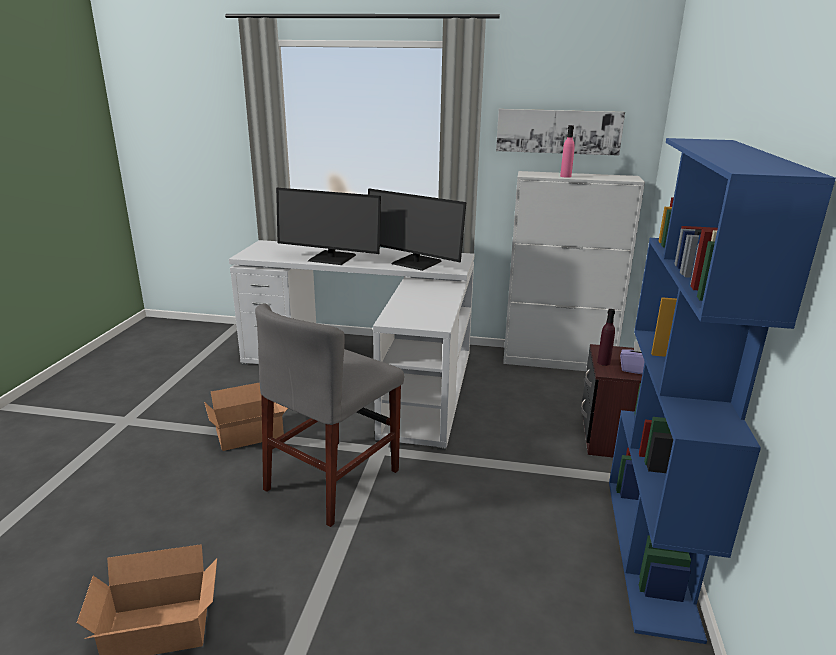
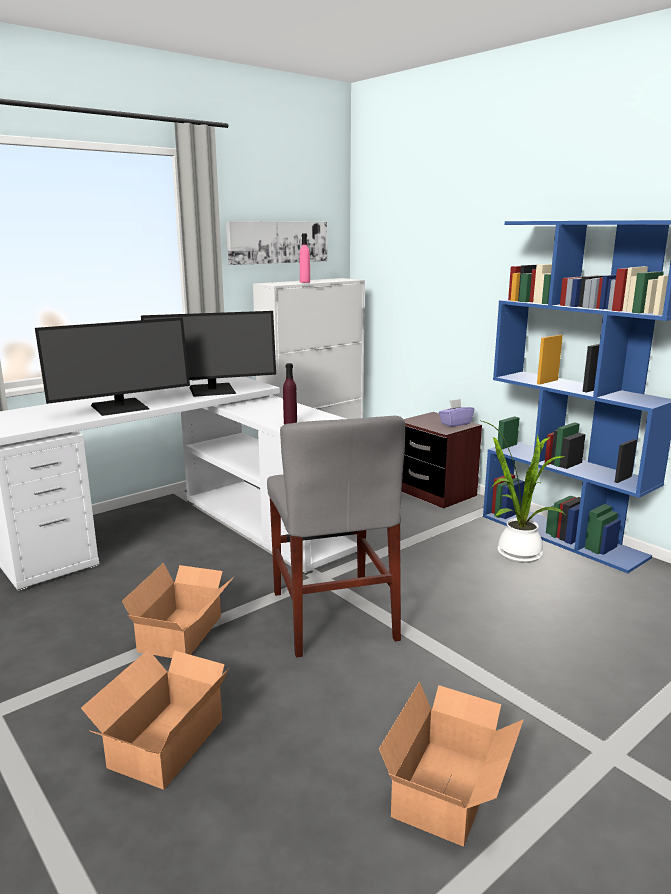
camera: 50 degrees left, 5 degrees down
purple bottle [597,309,615,366] -> purple bottle moved to [283,363,297,425]
none -> cardboard box [81,650,230,789]
none -> potted plant [482,421,566,563]

